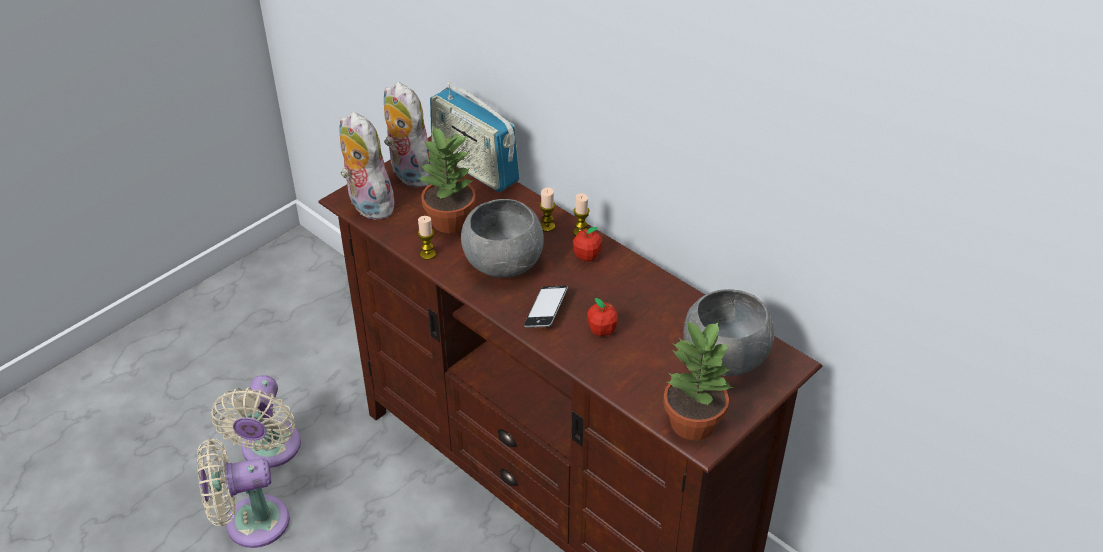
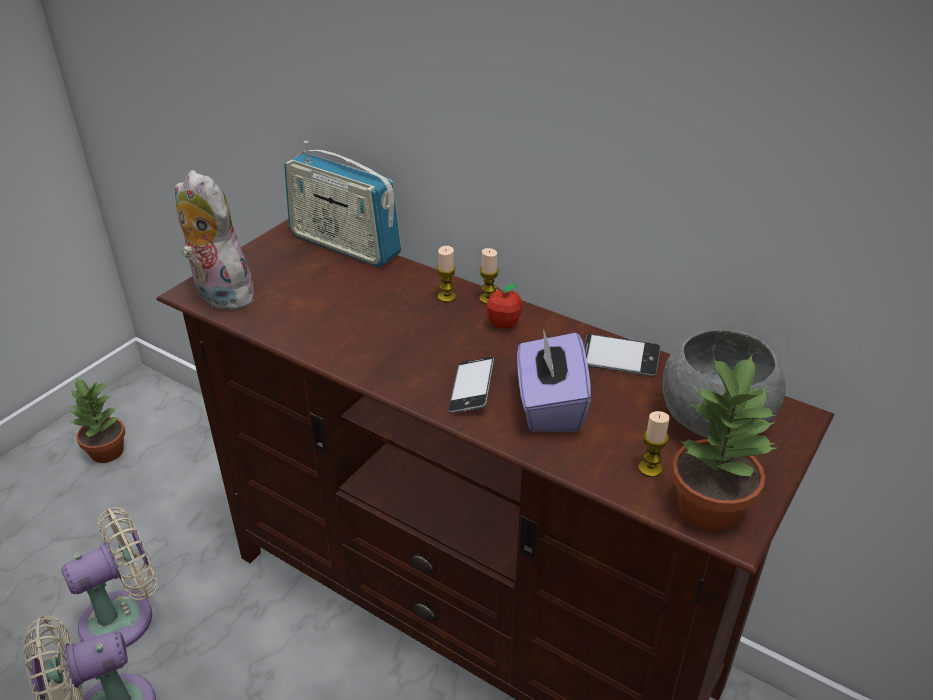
camera: 10 degrees left, 5 degrees down
beige fan [211,375,301,468] -> beige fan turned 120 degrees counterclockwise [61,507,157,647]
plush toy [384,82,433,187] -> none
potted plant [418,126,476,233] -> potted plant moved to [69,377,125,463]
candle [418,216,436,260] -> candle moved to [638,411,670,477]
grey bowl [461,199,544,278] -> none
apple [587,298,618,337] -> purple tissue box [517,331,591,432]
none -> phone [584,334,660,376]

